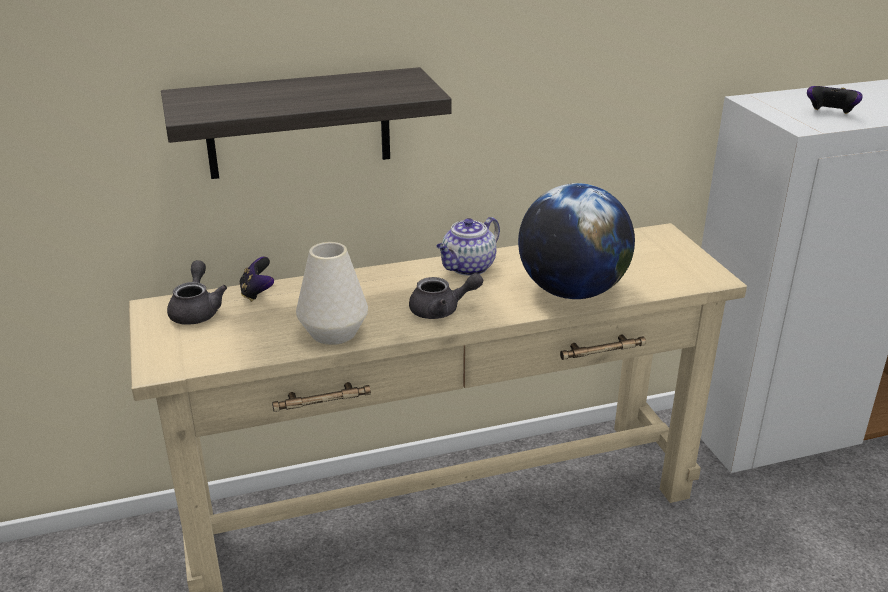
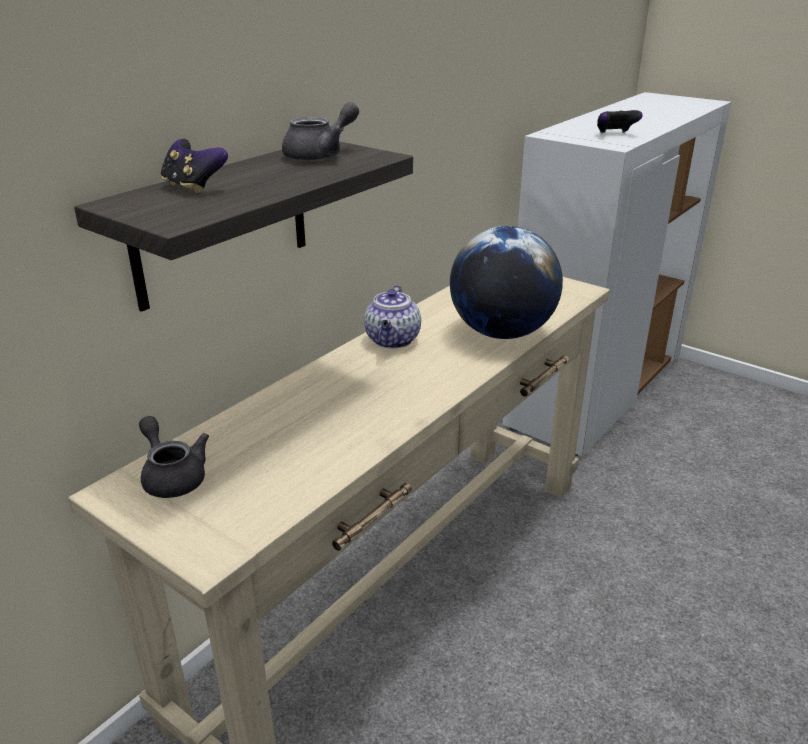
camera: 35 degrees left, 0 degrees up
game controller [239,257,274,302] -> game controller moved to [161,139,228,194]
white vase [296,242,368,345] -> none
grey teapot [409,273,483,319] -> grey teapot moved to [282,102,359,161]

